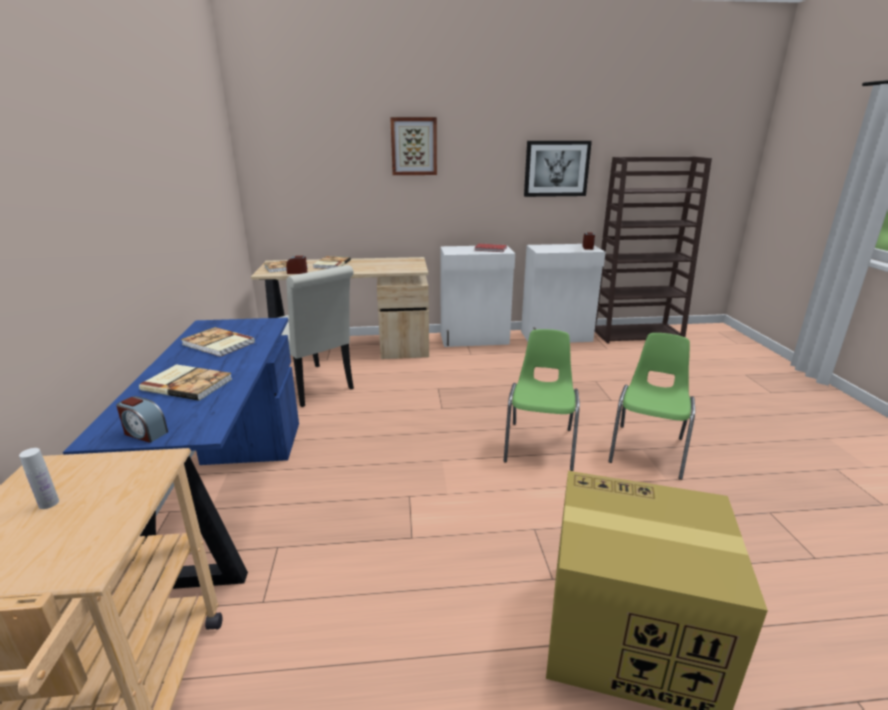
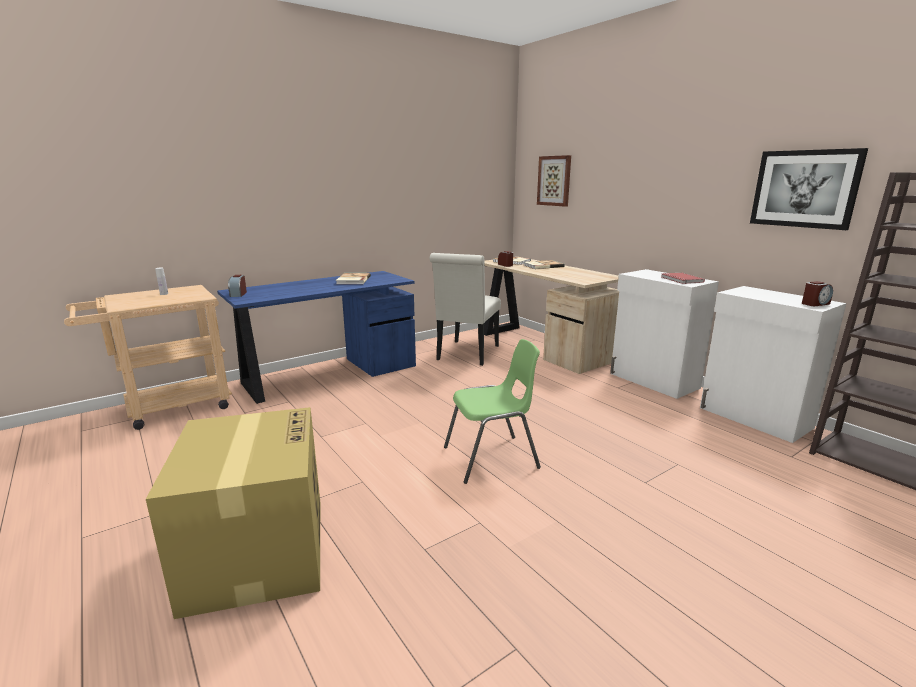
camera: 60 degrees right, 5 degrees down
book [139,364,232,401] -> none
picture [390,117,437,175] -> picture moved to [537,155,571,207]
green chair [608,333,695,480] -> none

